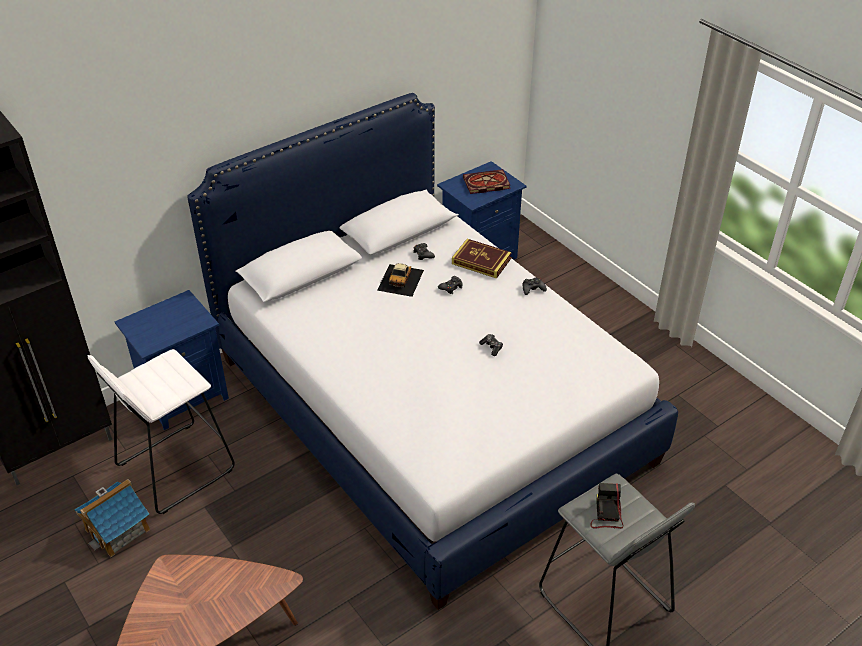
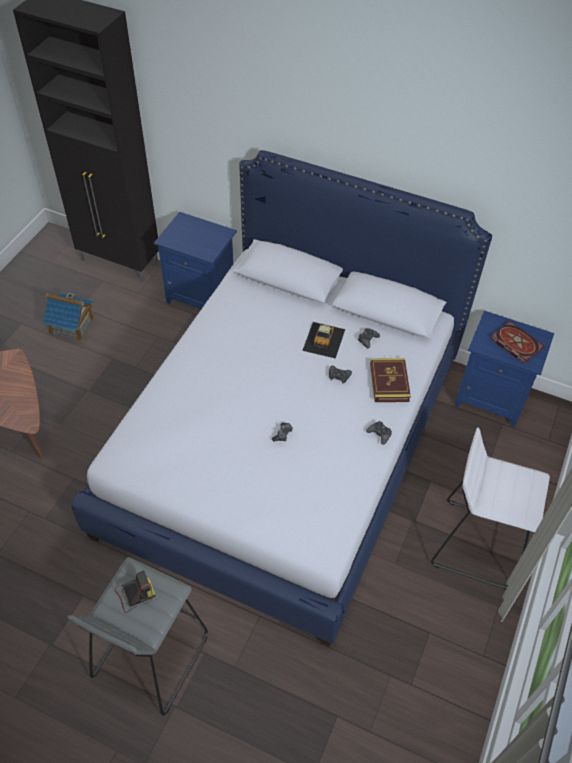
camera: 60 degrees right, 10 degrees up
white stool [88,349,235,514] -> white stool moved to [431,427,550,589]
toy car [377,263,424,297] -> toy car turned 60 degrees counterclockwise [302,322,345,359]

